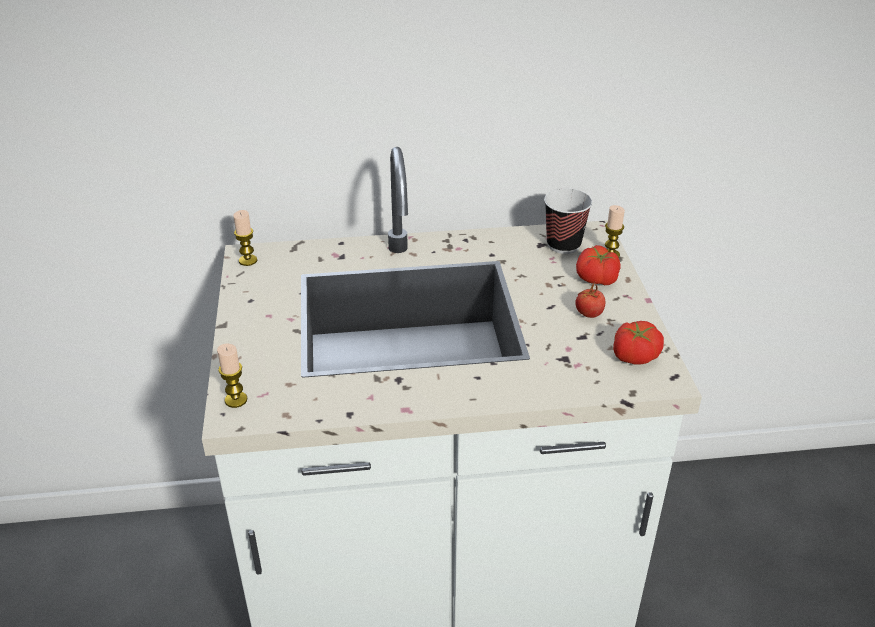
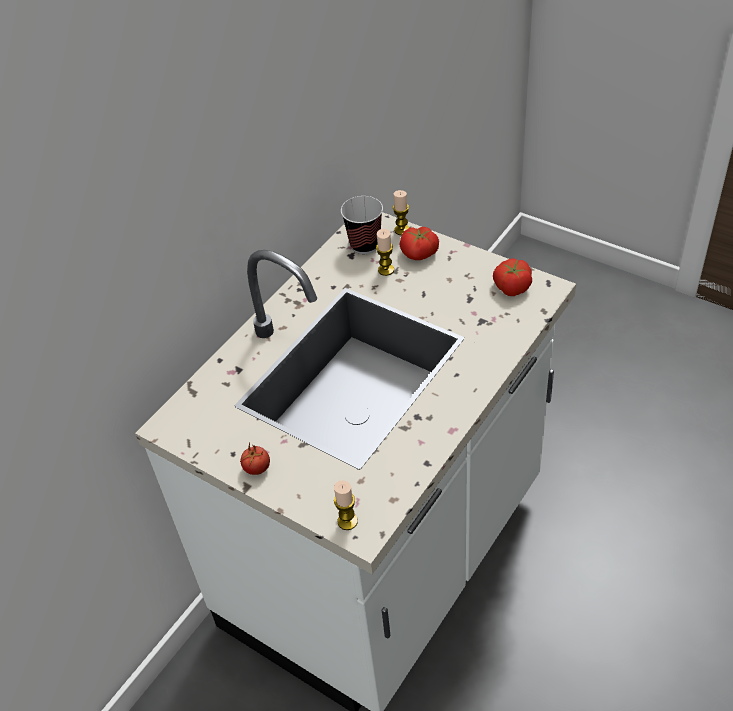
camera: 45 degrees left, 10 degrees up
candle [233,210,257,266] -> candle moved to [376,229,394,276]
tomato [575,280,605,318] -> tomato moved to [240,442,270,475]

